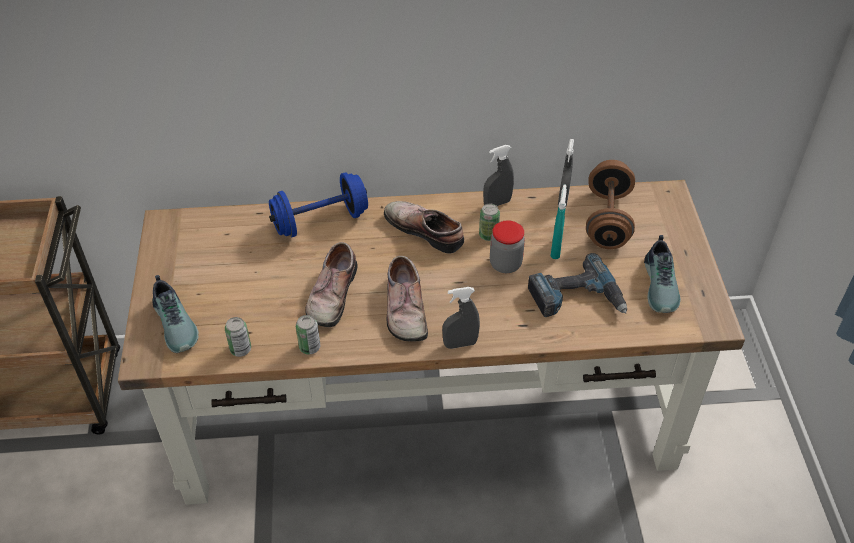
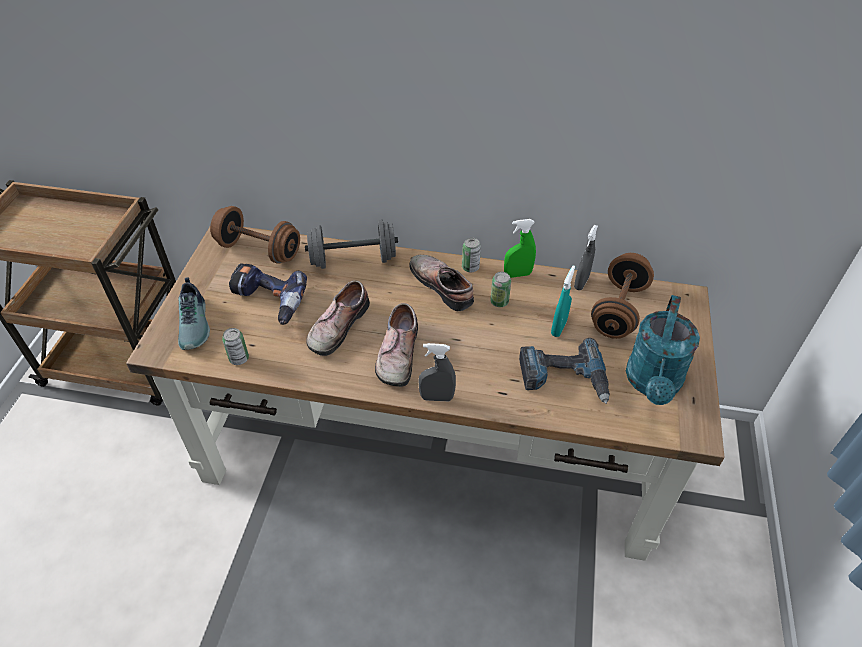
camera: 15 degrees right, 0 degrees up
blue dumbbell [269,172,368,237] -> grey dumbbell [305,220,398,269]
can [296,315,320,355] -> can moved to [462,238,481,272]
grey spray bottle [483,145,514,206] -> green spray bottle [504,219,536,278]
jar [490,220,525,273] -> none
shoe [644,235,681,313] -> turquoise watering can [626,295,700,405]
none -> brown dumbbell [210,206,300,264]
none -> power drill [229,263,307,325]

